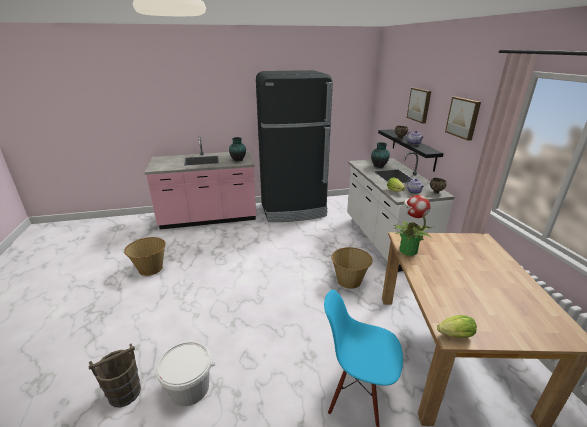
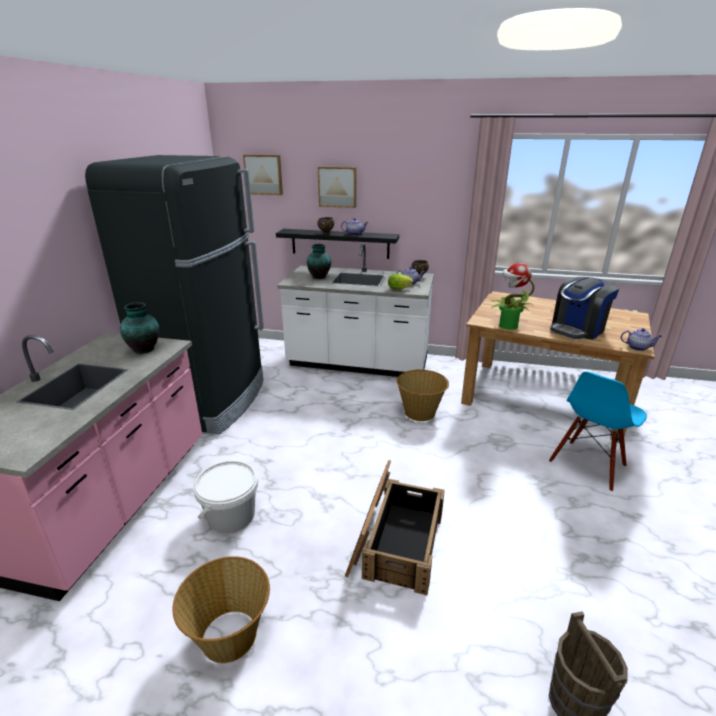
camera: 65 degrees left, 0 degrees up
white bucket [156,341,215,406] -> white bucket moved to [194,461,258,533]
lettuce [437,315,477,338] -> teapot [620,328,662,351]
picture [445,97,481,141] -> picture moved to [243,155,283,195]
none -> crate [345,460,445,595]
none -> coffee machine [550,277,619,340]

